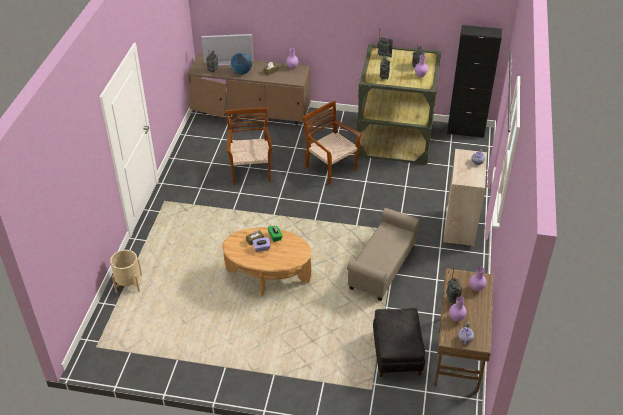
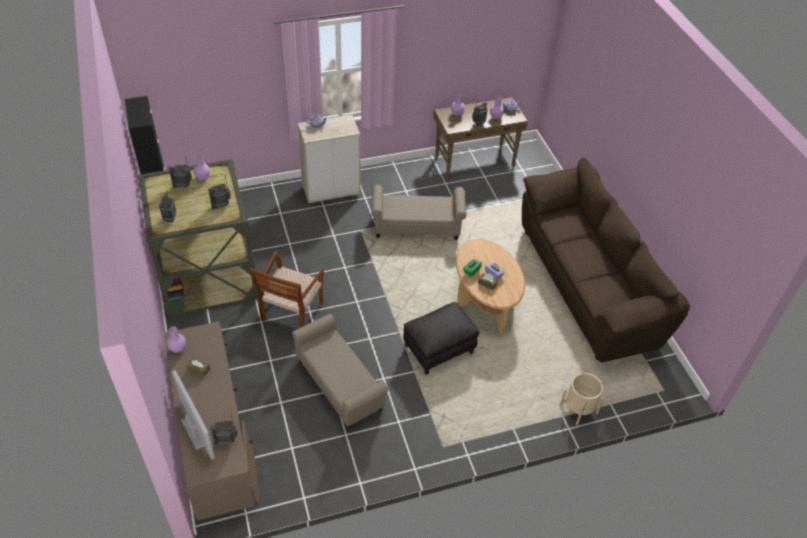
camera: 120 degrees left, 5 degrees up
brown armchair [225,108,273,185] -> beige ottoman [292,314,388,429]
globe [230,53,252,75] -> none
black ottoman [373,308,425,377] -> black ottoman moved to [403,302,479,375]
none -> brown sofa [522,157,690,363]

